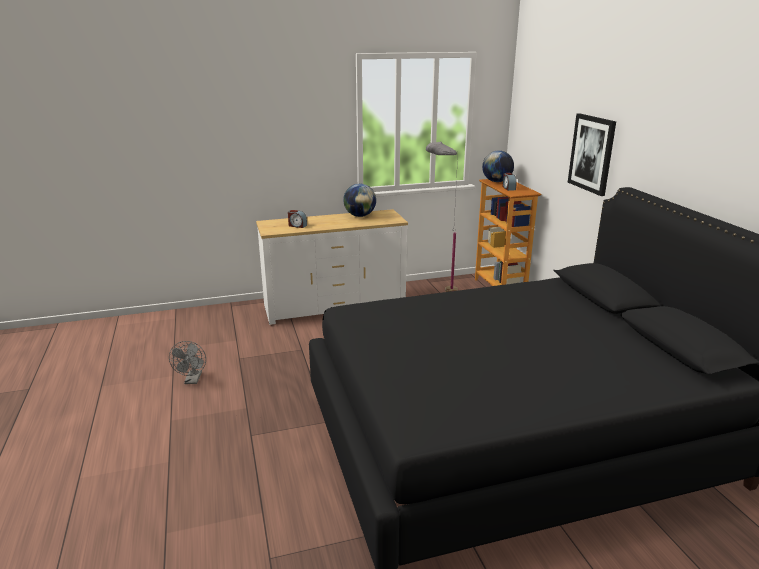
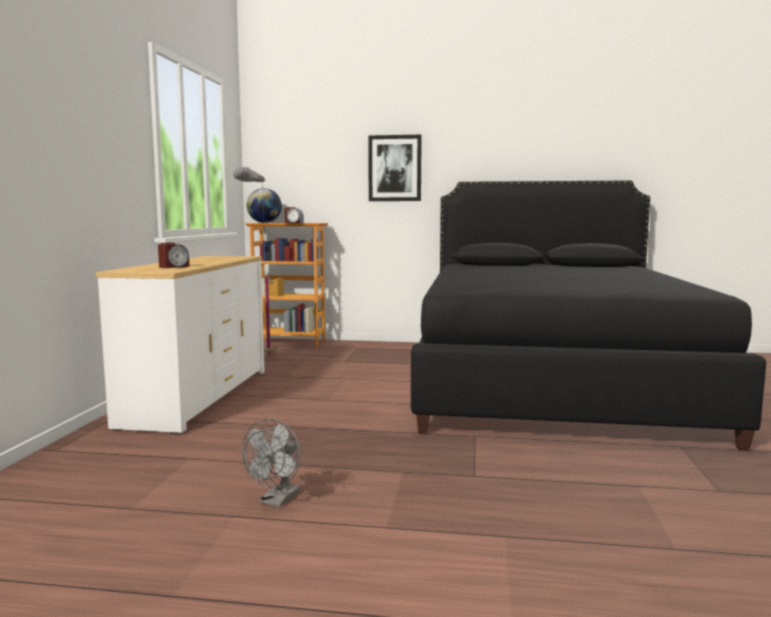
camera: 65 degrees left, 15 degrees down
grey fan [169,341,206,384] -> grey fan turned 90 degrees clockwise [242,418,301,507]
globe [343,184,376,217] -> none

